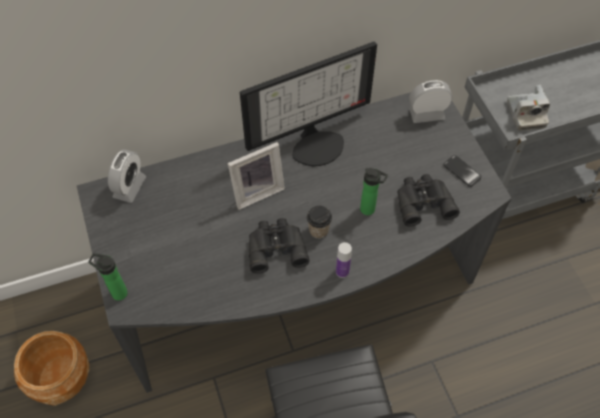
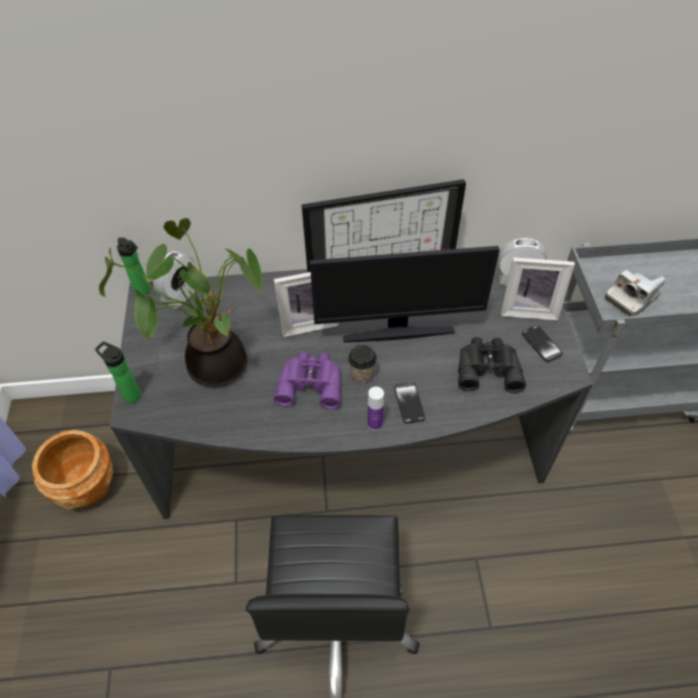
camera: 15 degrees right, 5 degrees down
black binoculars [249,218,310,274] -> purple binoculars [273,352,341,409]
bottle [360,168,388,215] -> bottle moved to [117,238,150,295]
camera [507,85,550,131] -> camera turned 45 degrees clockwise [605,270,666,316]
none -> potted plant [99,218,262,387]
none -> monitor [310,246,500,343]
none -> phone [394,382,425,424]
none -> picture frame [501,257,575,320]

